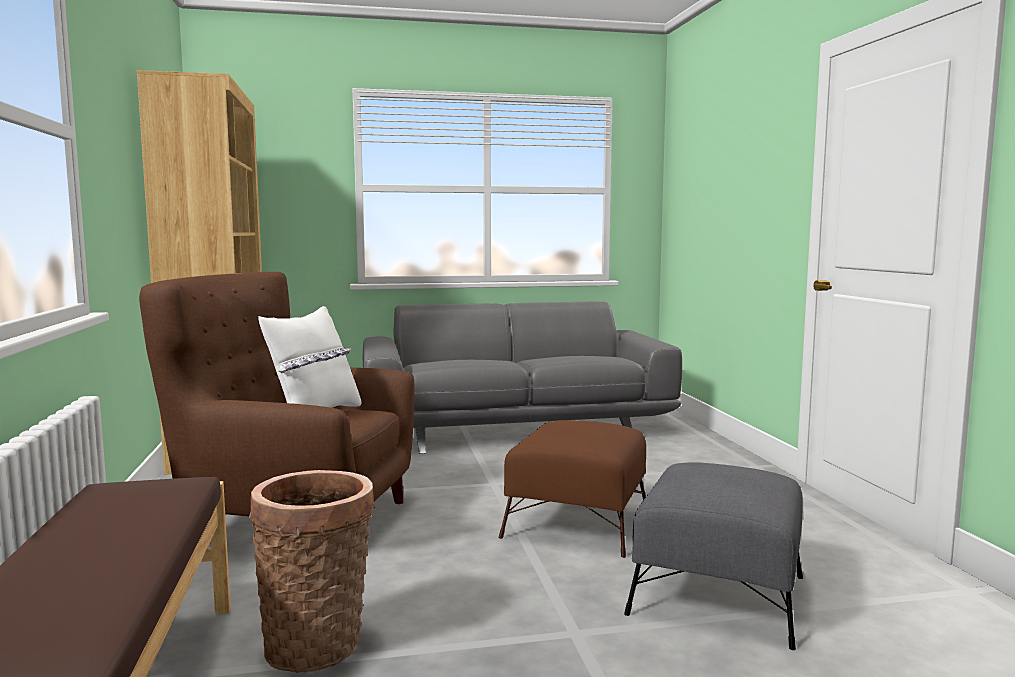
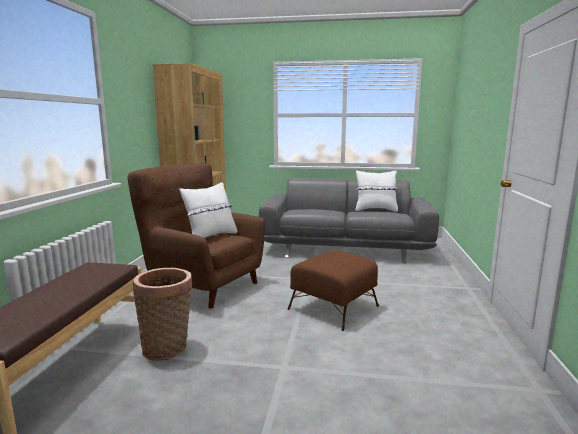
camera: 20 degrees right, 5 degrees up
grey ottoman [624,463,803,650] -> none
none -> white pillow [355,170,398,212]

